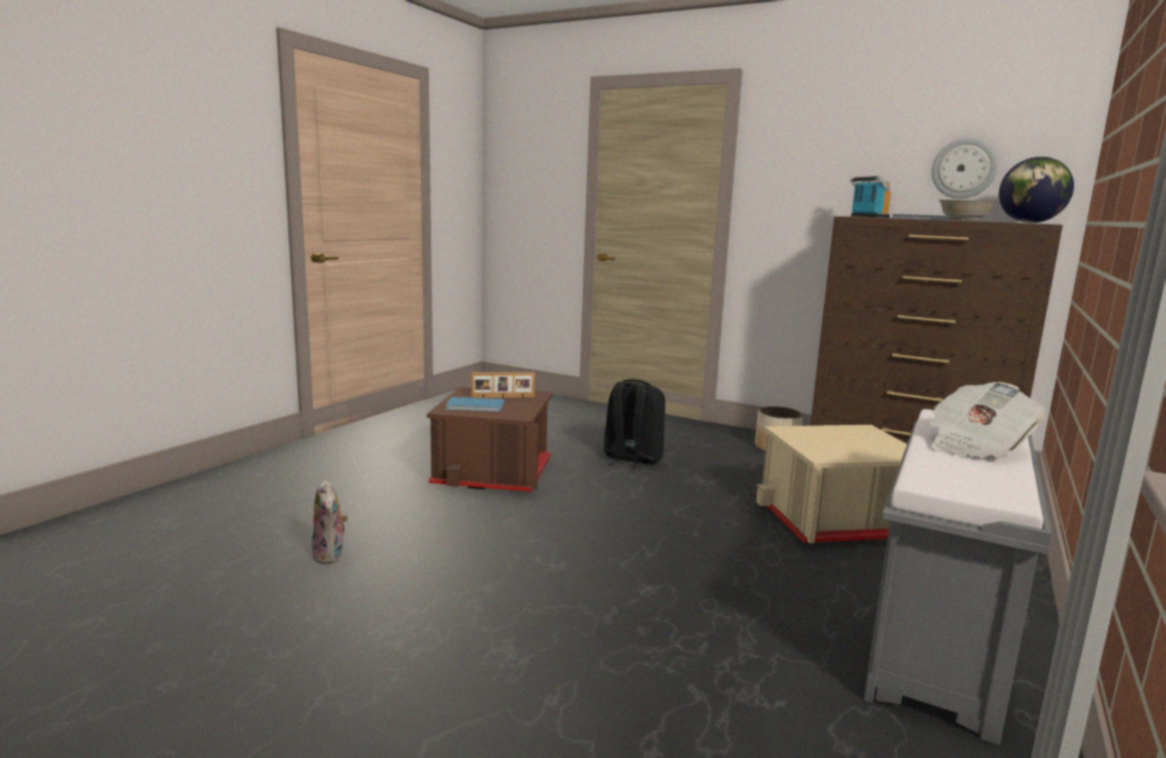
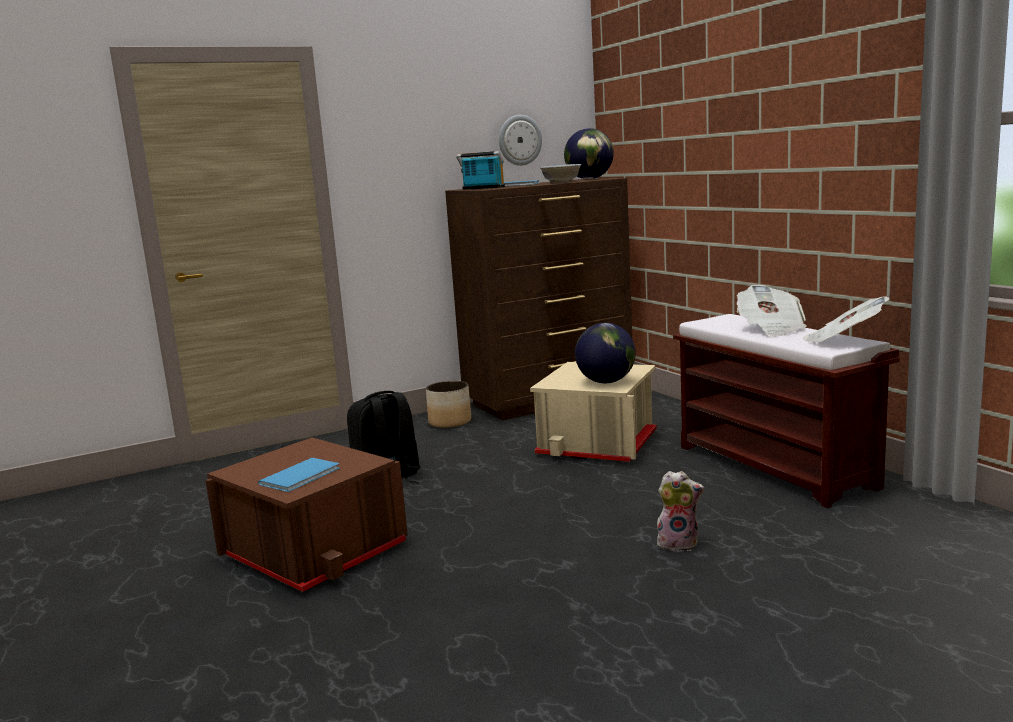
camera: 55 degrees left, 0 degrees up
plush toy [312,479,348,564] -> plush toy moved to [657,471,705,552]
picture frame [471,372,535,398] -> none
grey bench [864,409,1052,745] -> brown bench [673,314,899,508]
none -> globe [575,323,636,383]
none -> newspaper [803,296,889,343]

